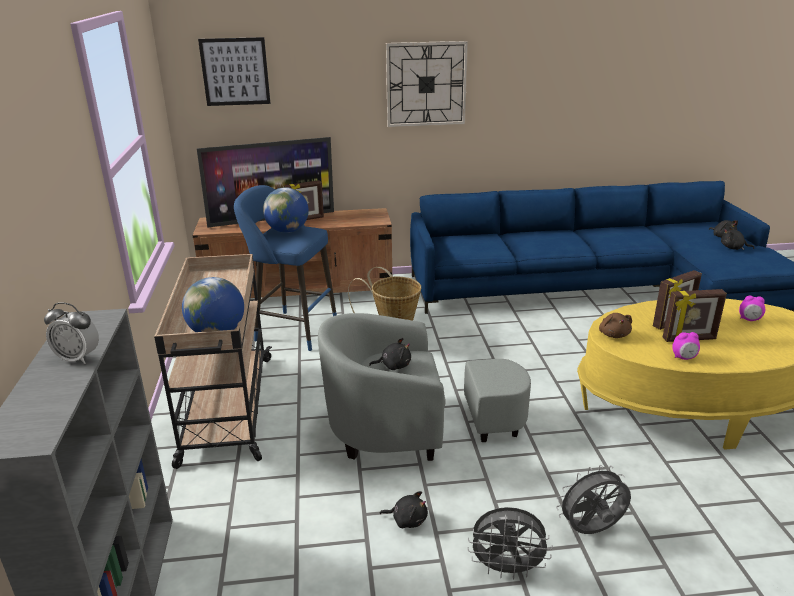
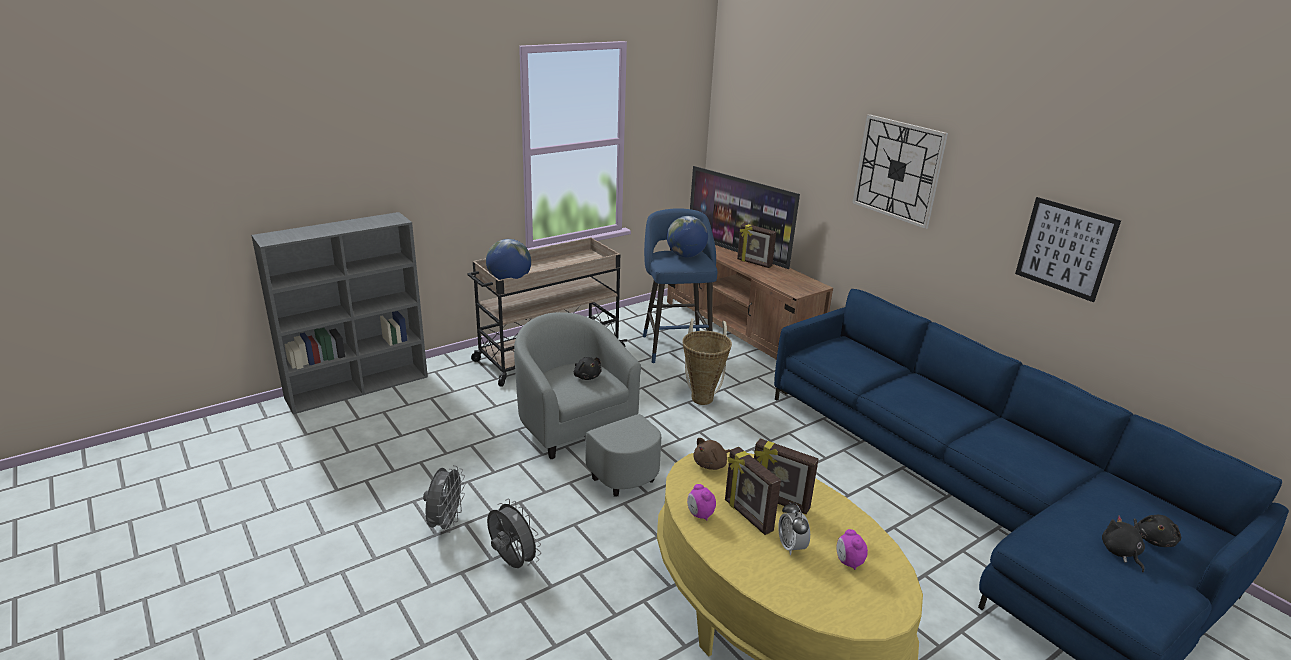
camera: 60 degrees right, 0 degrees up
alarm clock [44,302,99,364] -> alarm clock moved to [778,502,810,555]
picture [198,37,271,106] -> picture moved to [1015,197,1121,302]
black plush toy [380,491,428,529] -> none
grey fan [467,507,553,580] -> grey fan turned 150 degrees counterclockwise [423,465,466,533]

